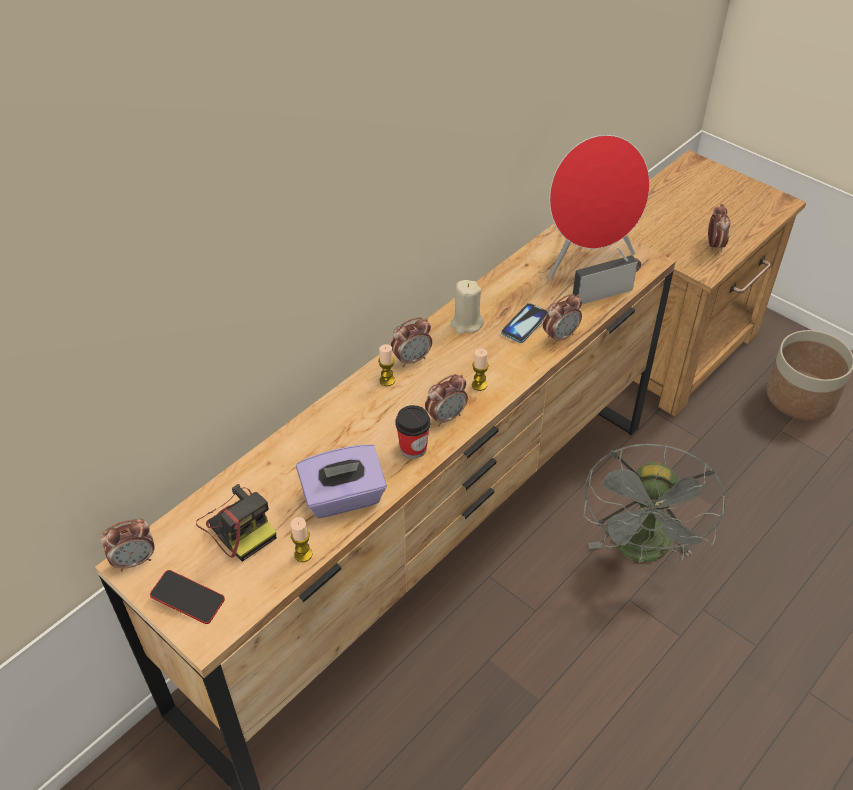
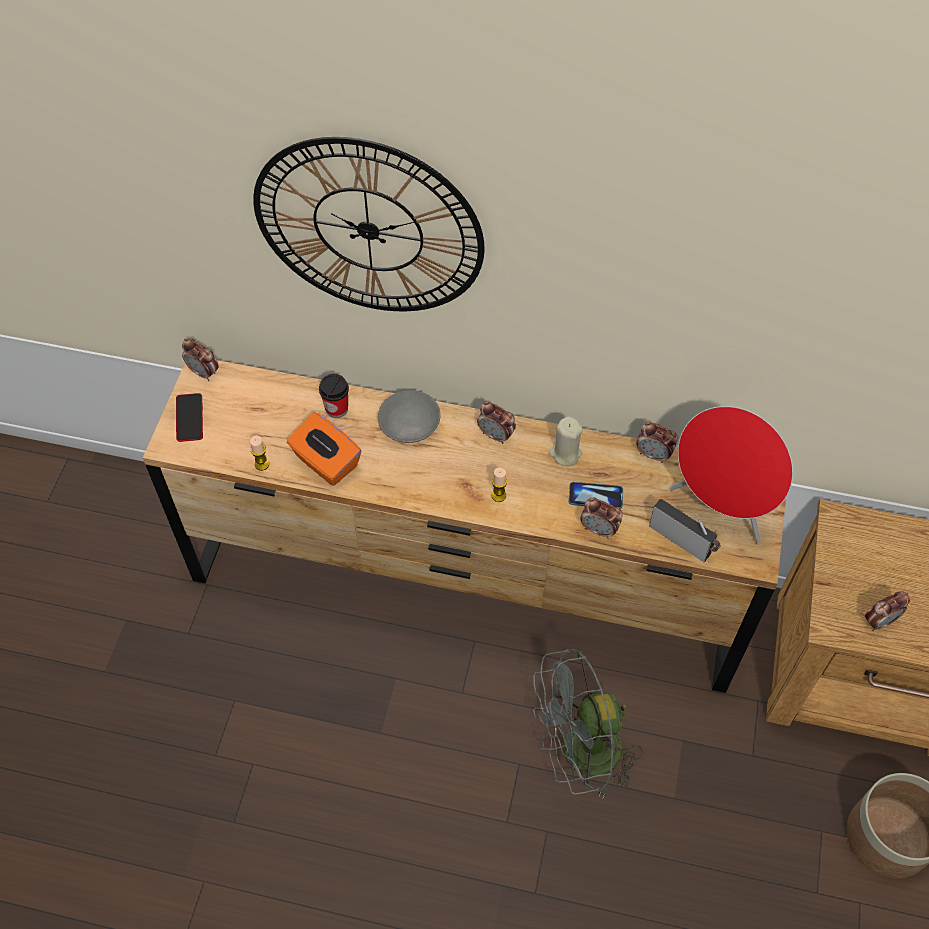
camera: 60 degrees right, 10 degrees up
camera [196,484,276,562] -> none
purple tissue box [296,445,387,518] -> orange tissue box [287,412,362,486]
candle [378,344,395,386] -> none
cup [395,405,430,459] -> cup moved to [319,374,349,418]
alarm clock [425,374,468,427] -> alarm clock moved to [636,422,678,463]
none -> wall clock [253,137,485,311]
none -> grey bowl [378,390,441,443]

